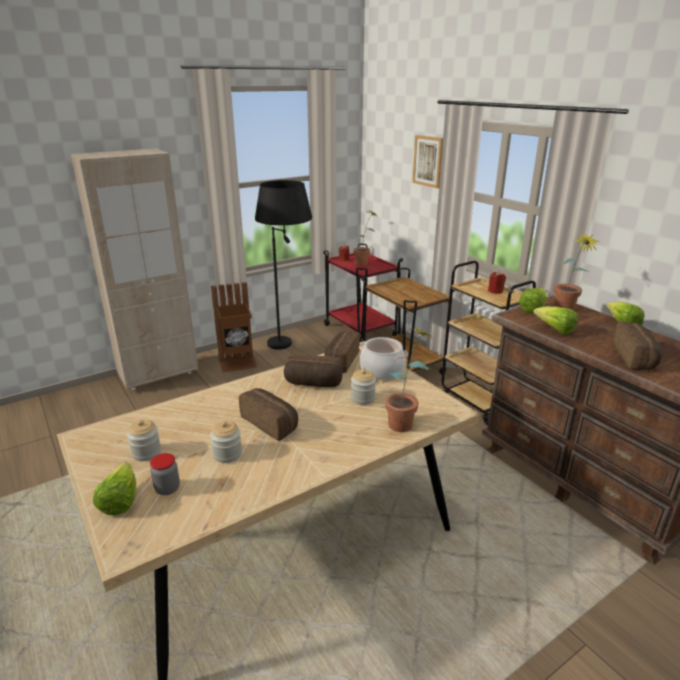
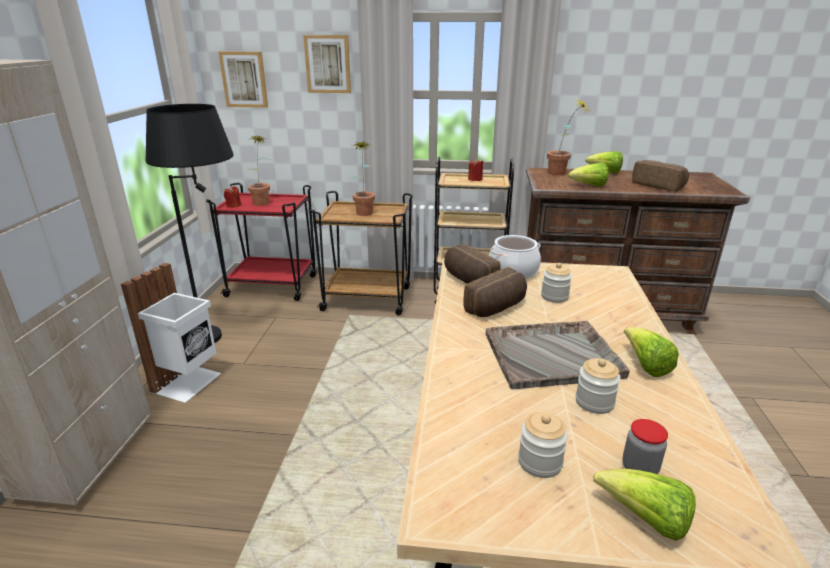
camera: 50 degrees left, 0 degrees up
brown trash can [211,282,257,373] -> white trash can [121,263,221,403]
bread [239,388,298,441] -> grey tray [486,321,630,389]
potted plant [385,327,434,432] -> potted plant moved to [349,141,375,216]
lettuce [519,288,546,313] -> lettuce moved to [624,327,679,377]
none -> picture [219,52,268,108]

